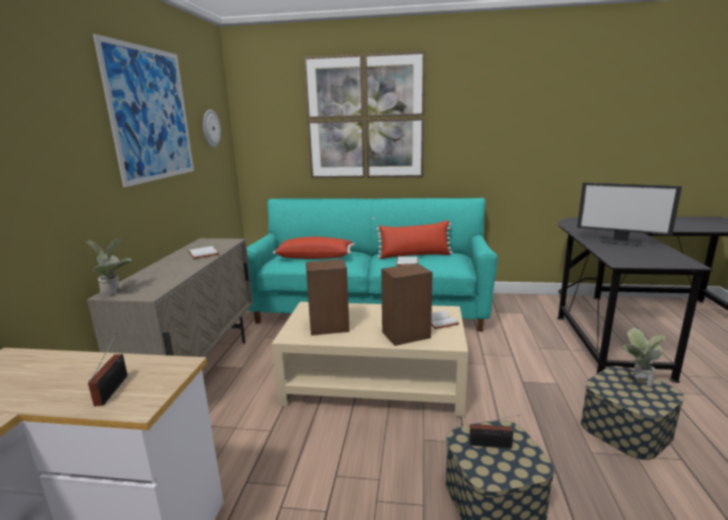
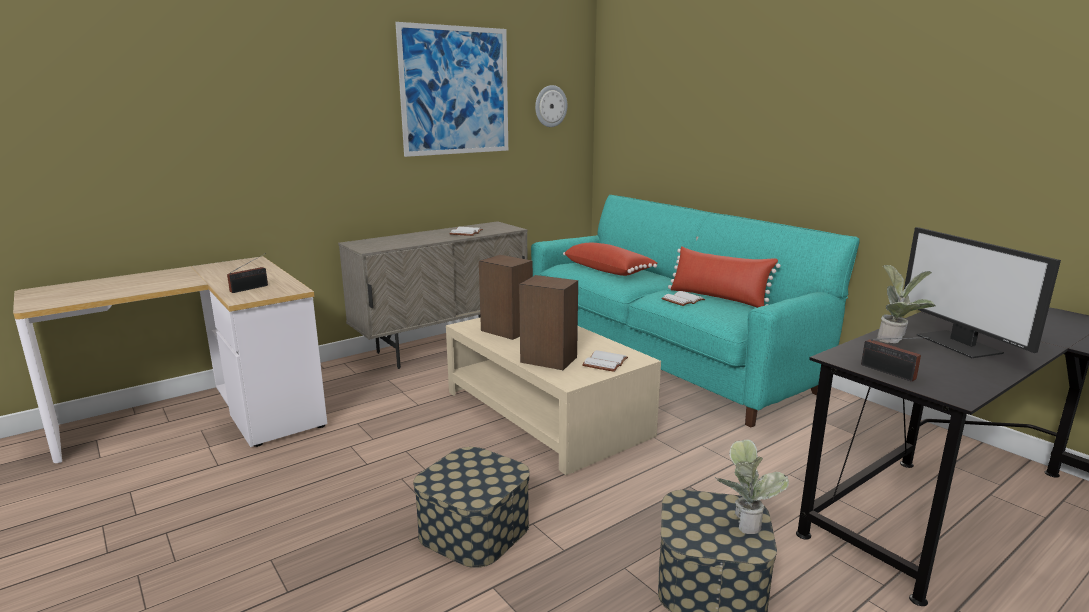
camera: 45 degrees right, 0 degrees up
potted plant [85,238,132,296] -> potted plant moved to [877,265,936,343]
picture [303,51,425,178] -> none
radio [469,415,519,449] -> radio moved to [861,337,931,382]

